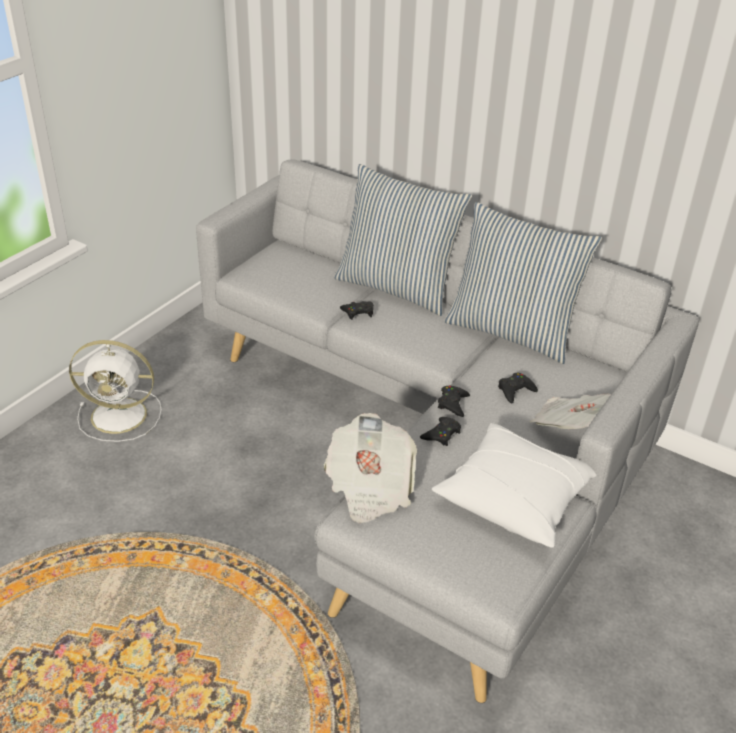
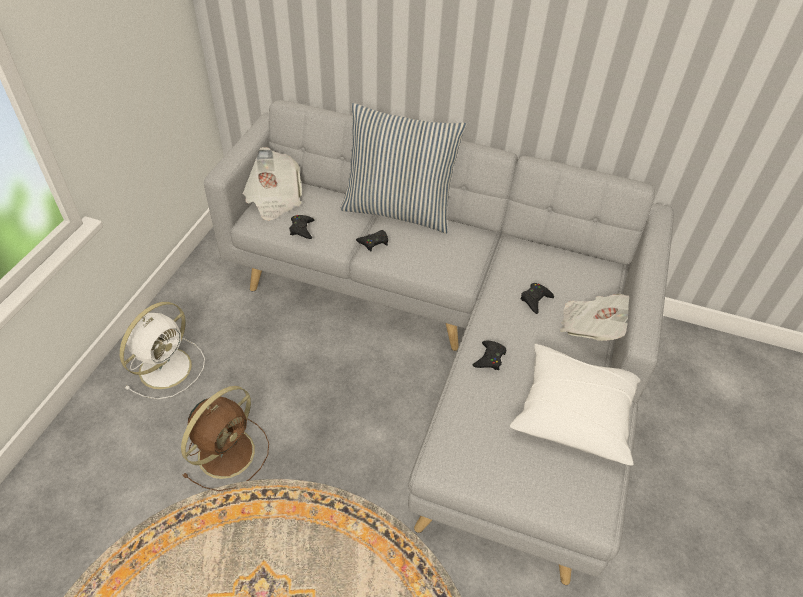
camera: 15 degrees left, 10 degrees up
white fan [69,340,162,442] -> white fan turned 45 degrees counterclockwise [120,302,205,399]
newspaper [324,413,417,523] -> newspaper moved to [243,147,302,221]
black game controller [437,386,470,417] -> black game controller moved to [289,215,315,239]
pillow [444,202,602,364] -> none
none -> brown fan [181,386,269,491]

